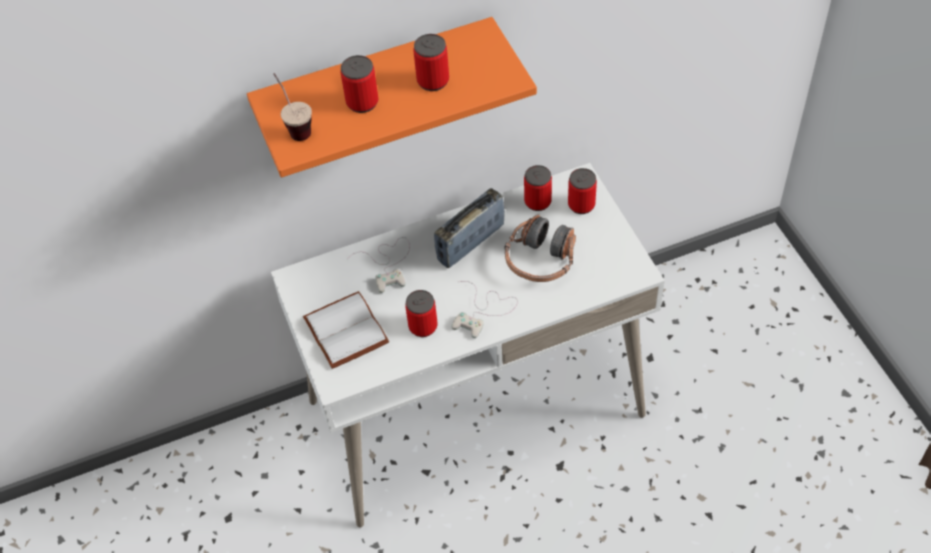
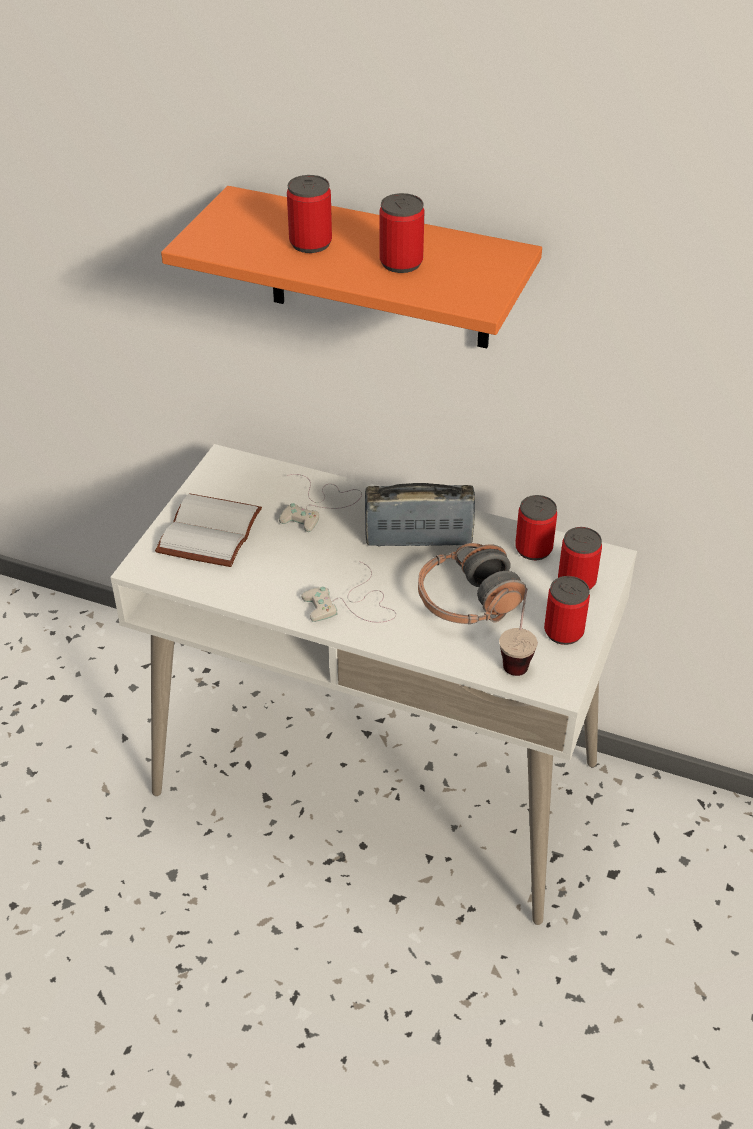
camera: 40 degrees right, 10 degrees down
cup [273,73,312,141] -> cup moved to [499,588,538,676]
can [405,290,437,337] -> can moved to [544,576,590,645]

